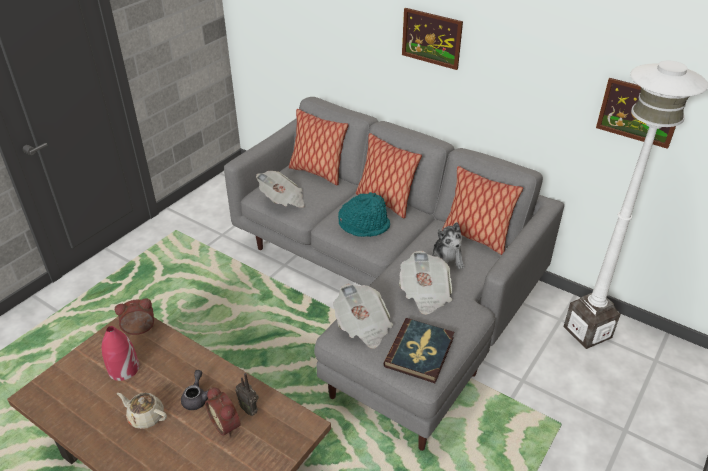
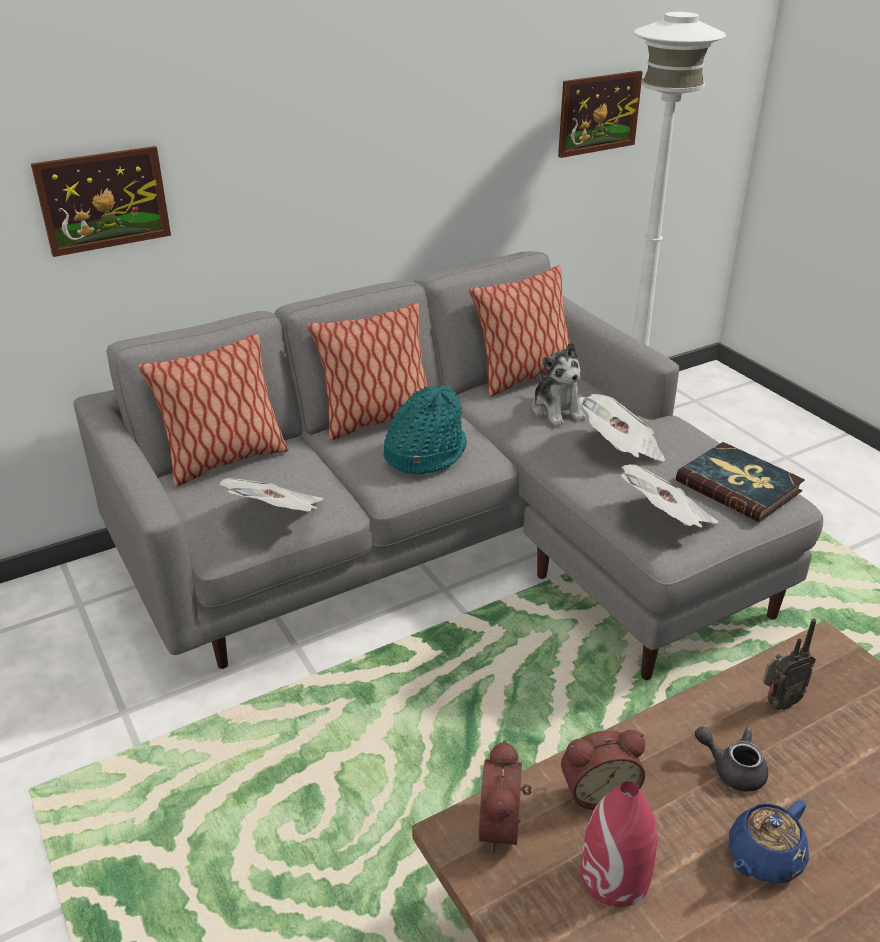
camera: 65 degrees left, 5 degrees down
beige teapot [117,393,167,429] -> blue teapot [729,800,809,884]
alarm clock [205,387,241,437] -> alarm clock moved to [561,730,645,810]
picture [402,8,463,70] -> picture moved to [31,146,171,257]
plush toy [432,222,465,269] -> plush toy turned 60 degrees clockwise [532,342,586,426]

